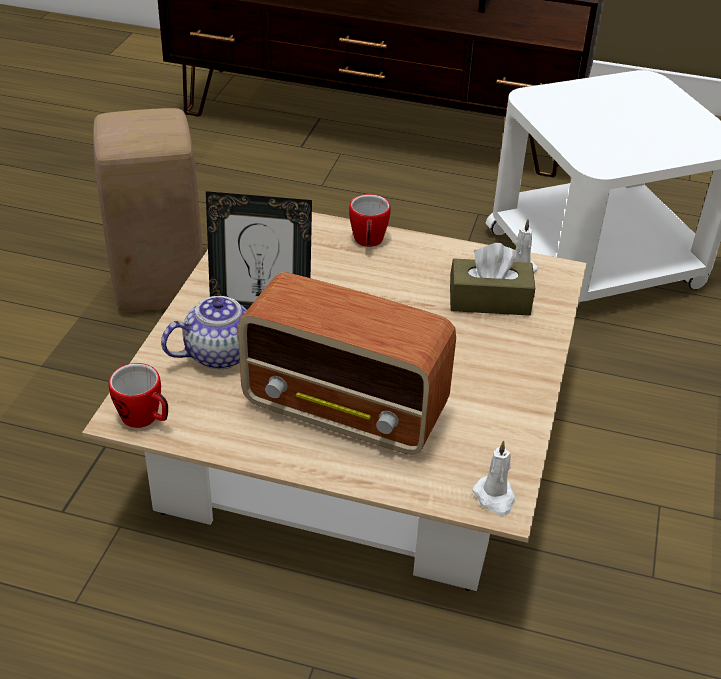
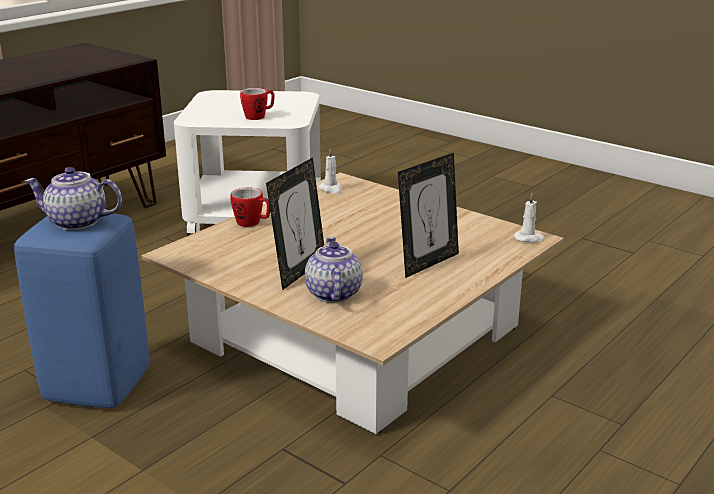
camera: 65 degrees left, 15 degrees down
beige stool [93,108,203,312] -> blue stool [14,213,149,408]
mug [108,363,168,428] -> mug moved to [240,88,275,120]
radio [238,272,456,454] -> picture frame [398,153,459,278]
brown tissue box [450,243,535,316] -> none
none -> teapot [25,167,122,230]

